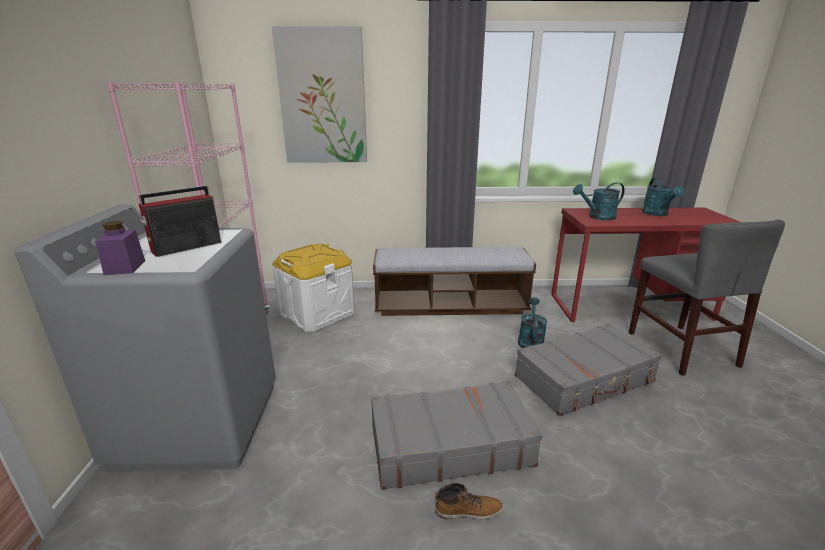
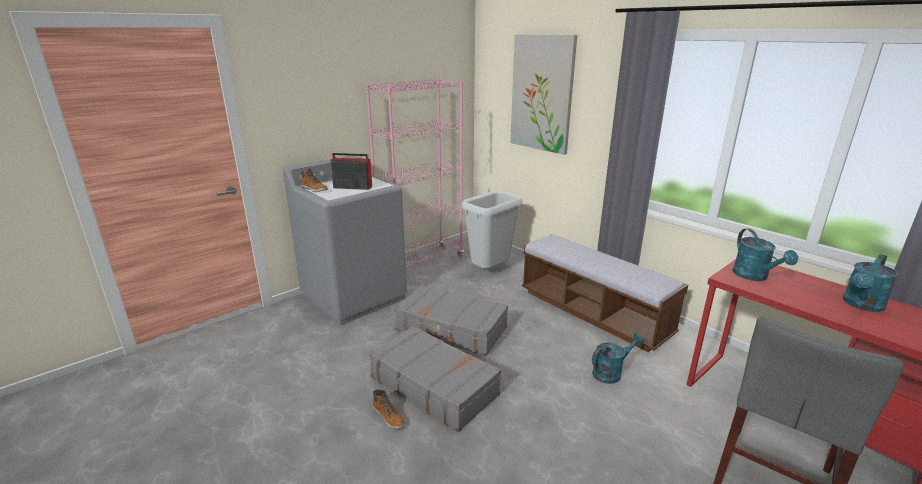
camera: 50 degrees right, 0 degrees up
purple jar [95,221,145,275] -> boot [301,168,328,192]
white storage box [272,244,355,332] -> grey trash can [462,190,523,269]
grey suitcase [515,324,662,416] -> grey suitcase moved to [394,284,508,356]
turquoise watering can [573,182,625,220] -> turquoise watering can turned 135 degrees counterclockwise [732,228,798,281]

